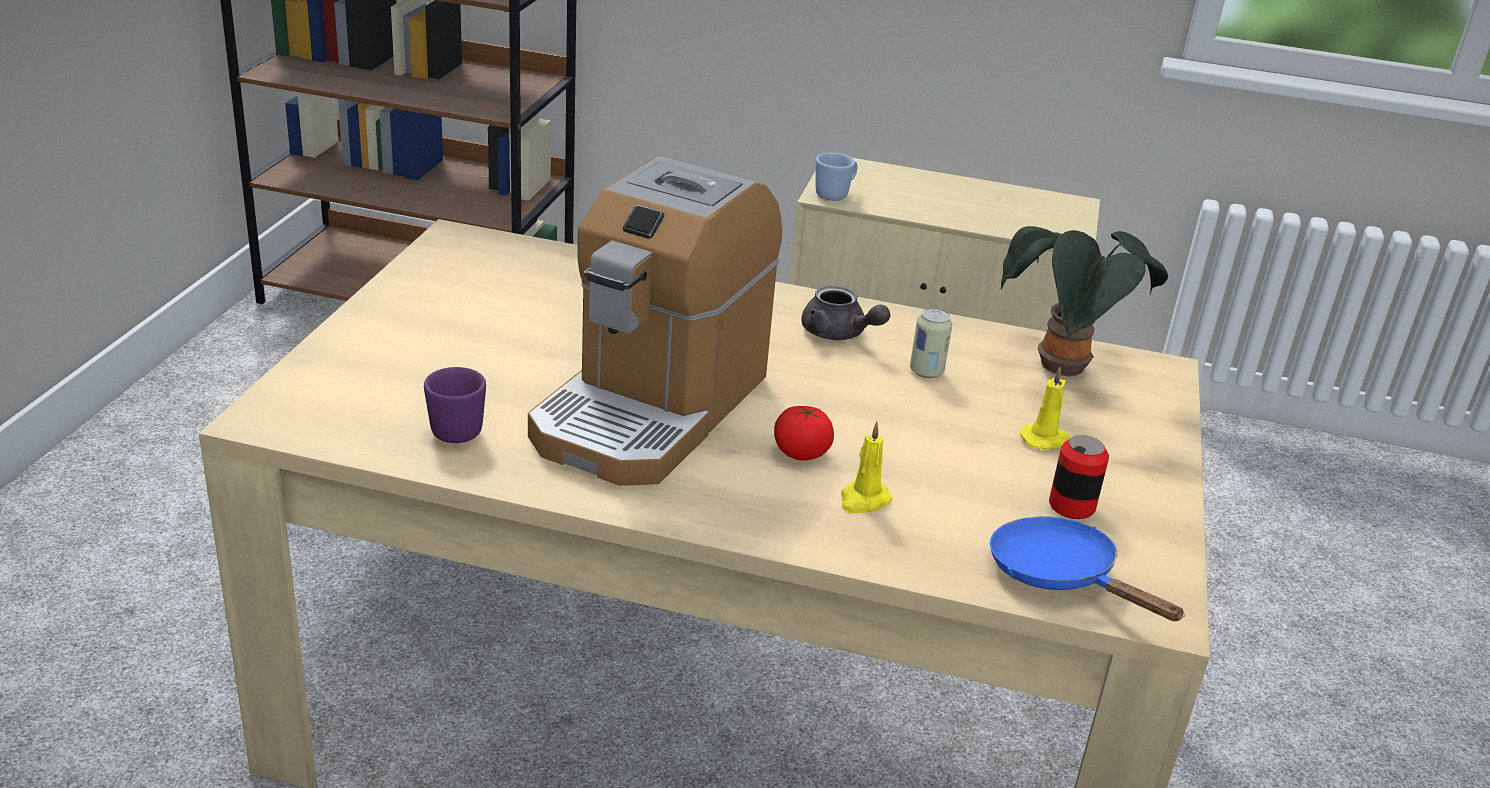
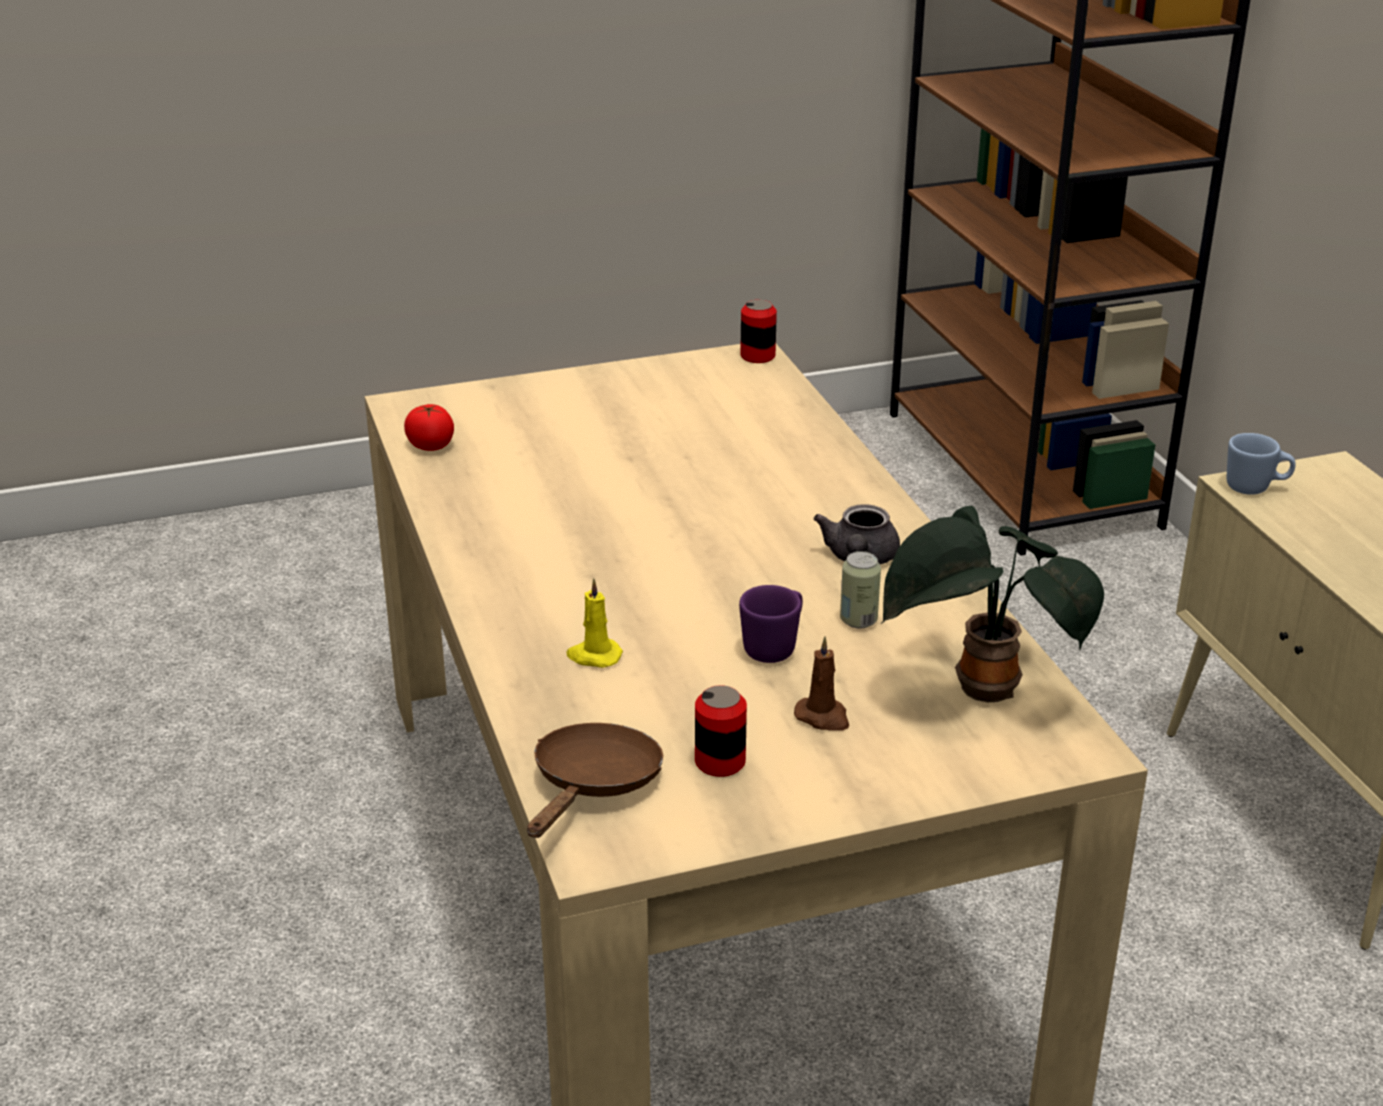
camera: 60 degrees right, 0 degrees up
purple mug [424,367,486,443] -> purple mug moved to [739,585,803,663]
coffee machine [528,156,782,486] -> none
tomato [774,406,834,461] -> tomato moved to [404,404,454,451]
blue frying pan [990,517,1185,621] -> brown frying pan [527,723,663,838]
yellow candle [1020,366,1070,450] -> brown candle [794,637,849,731]
none -> can [740,300,777,363]

